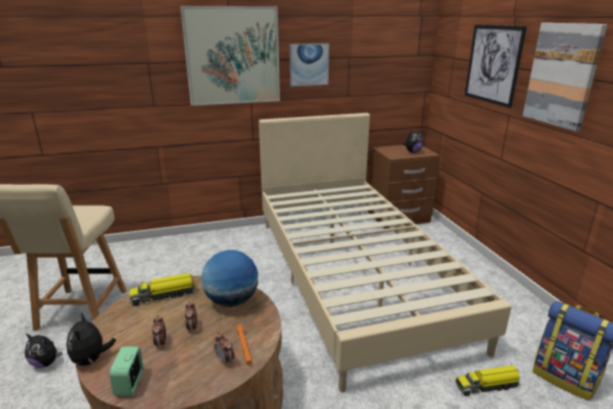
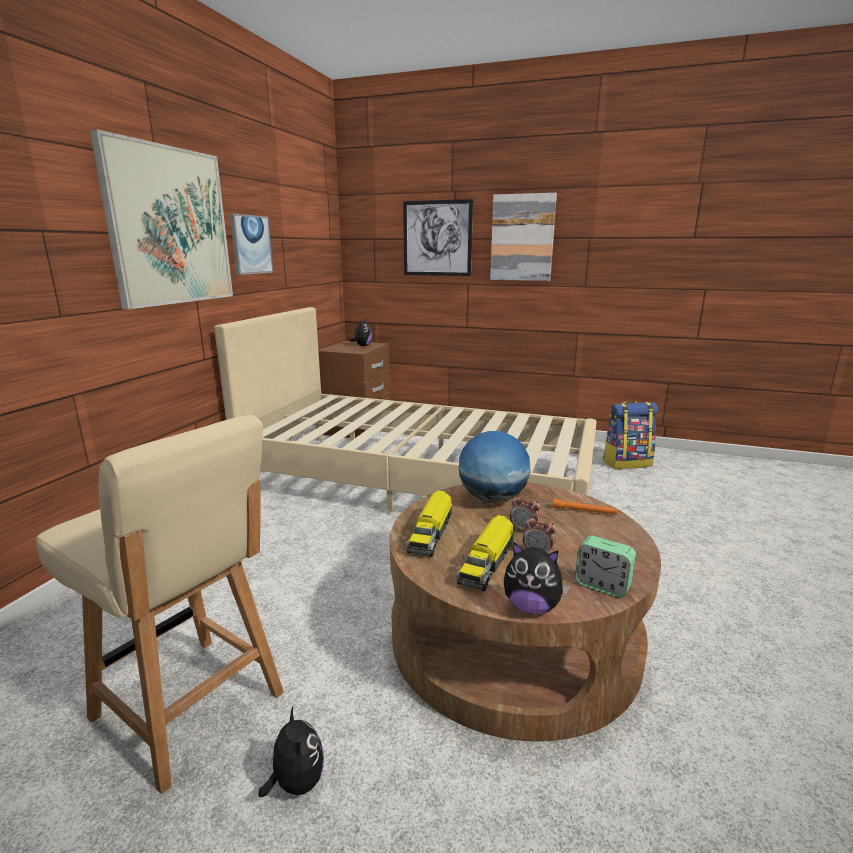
camera: 55 degrees left, 5 degrees down
plush toy [25,334,63,368] -> plush toy turned 75 degrees counterclockwise [258,707,324,797]
alarm clock [214,333,235,366] -> none
toy truck [455,366,520,396] -> toy truck moved to [456,515,514,591]

